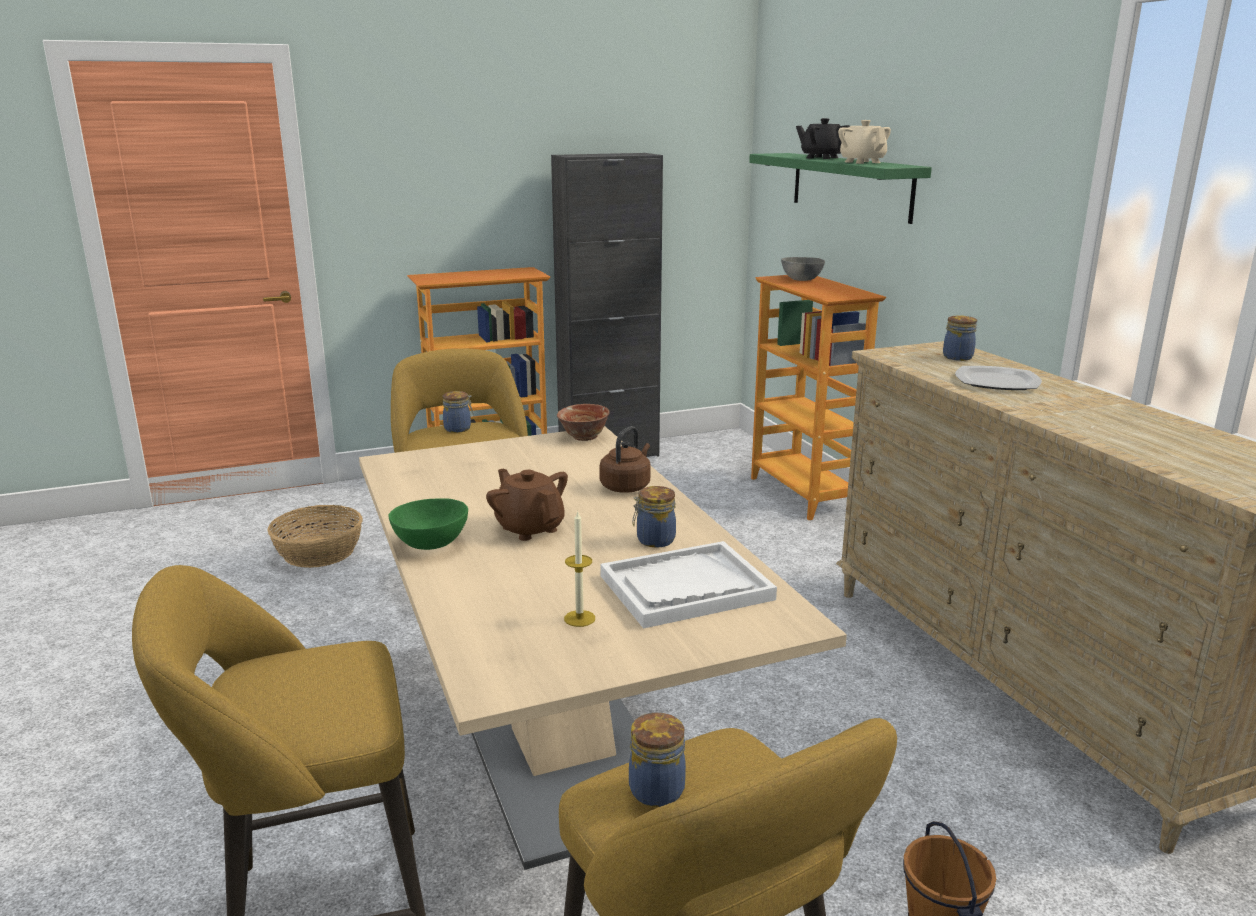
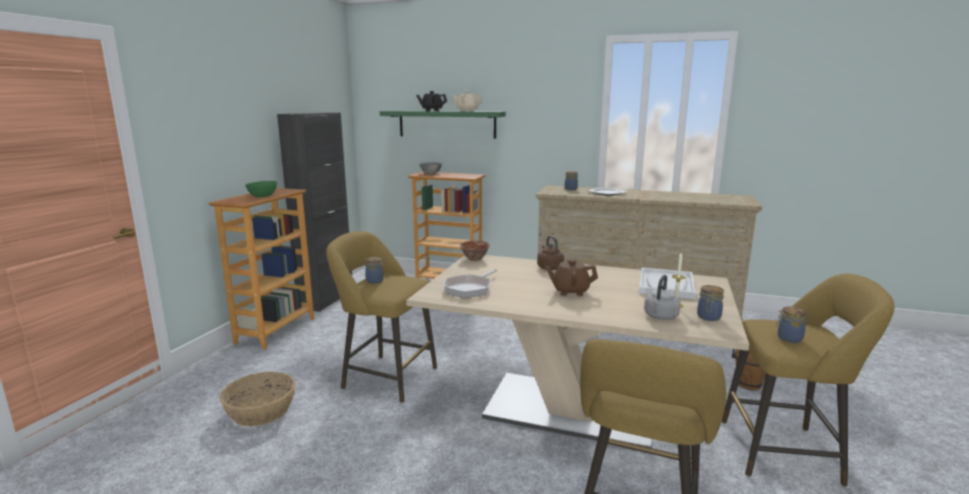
camera: 50 degrees left, 5 degrees down
green bowl [389,499,468,550] -> green bowl moved to [245,181,277,197]
jar [633,486,676,547] -> jar moved to [697,285,724,321]
none -> frying pan [444,269,497,298]
none -> grey kettle [644,275,681,320]

